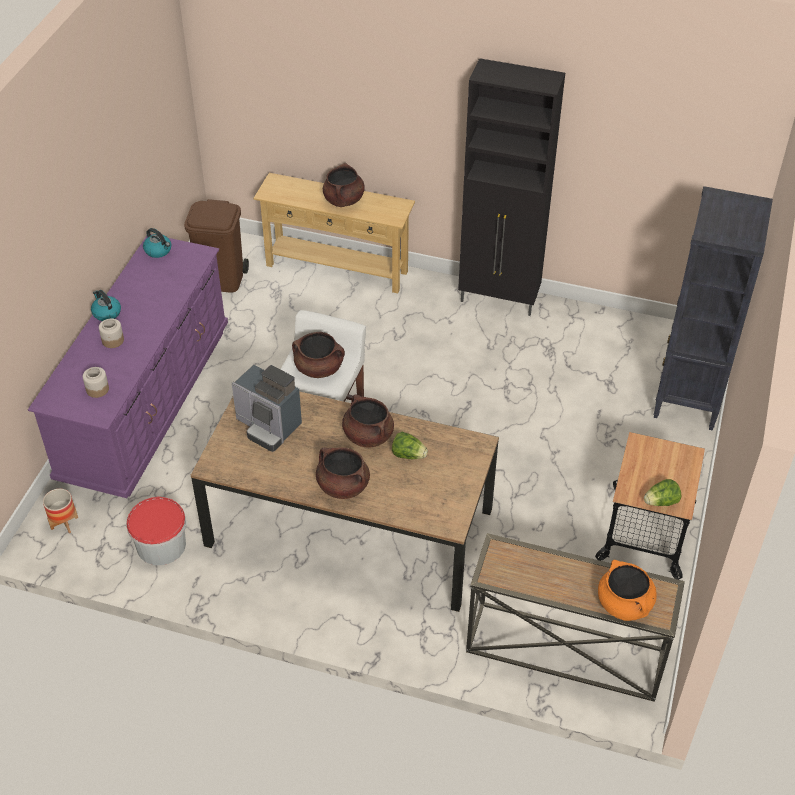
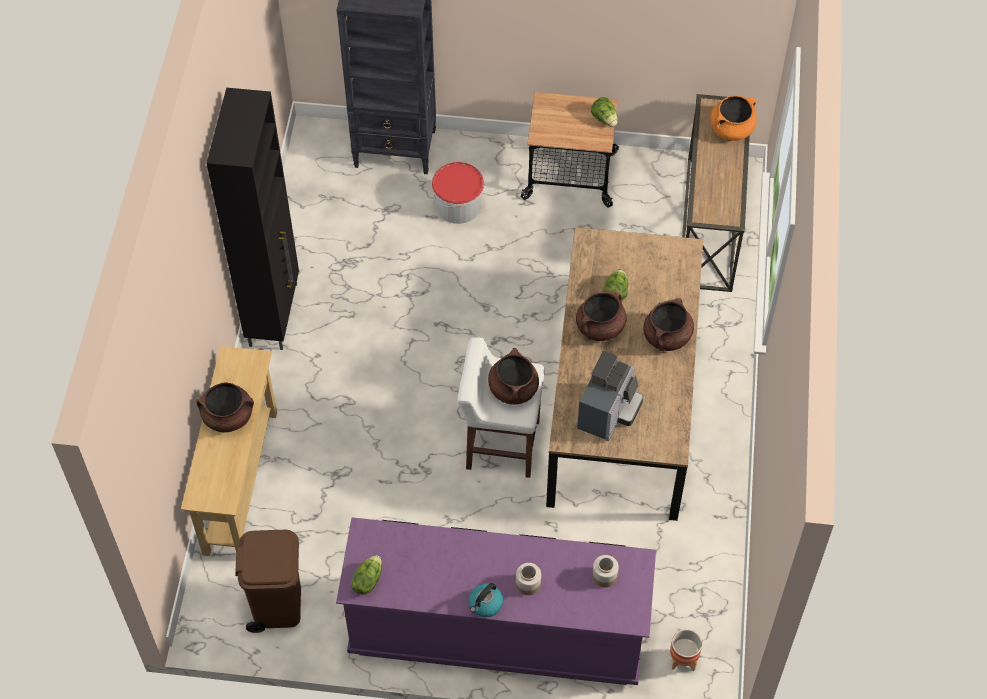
camera: 100 degrees left, 10 degrees up
bucket [126,497,187,565] -> bucket moved to [432,162,484,224]
kettle [143,228,171,258] -> lettuce [351,555,382,595]

